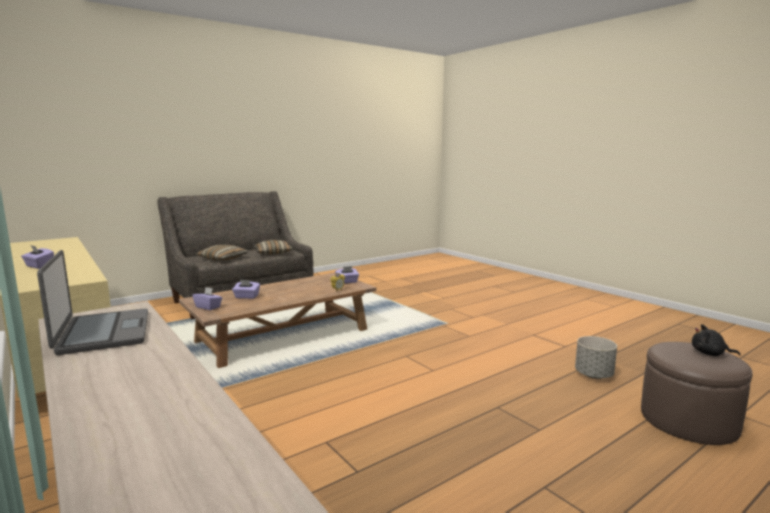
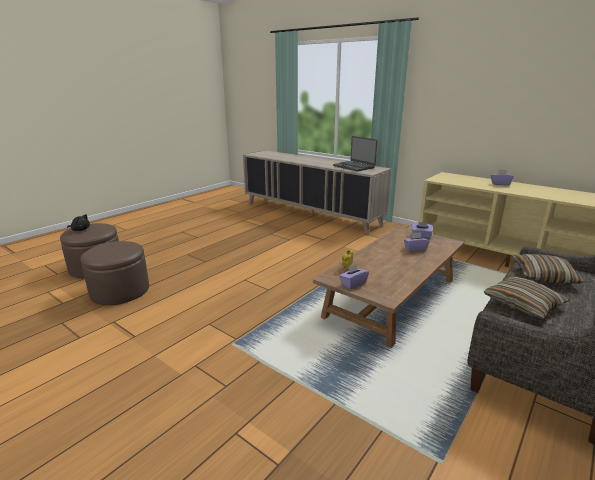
camera: 165 degrees right, 10 degrees up
grey planter [575,336,617,379] -> brown ottoman [81,241,149,305]

